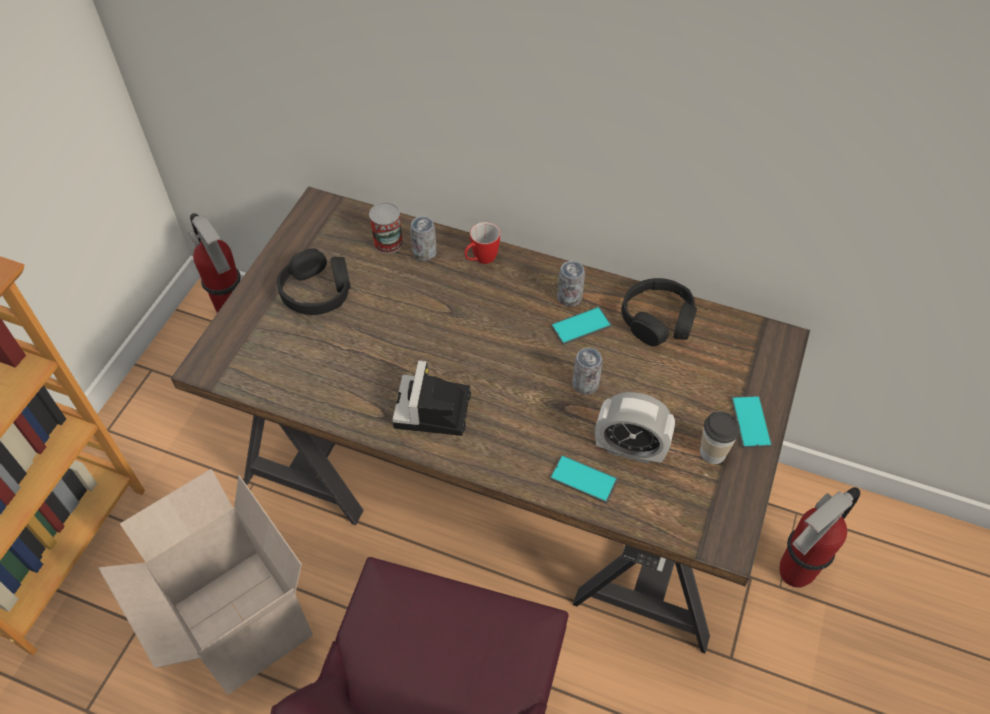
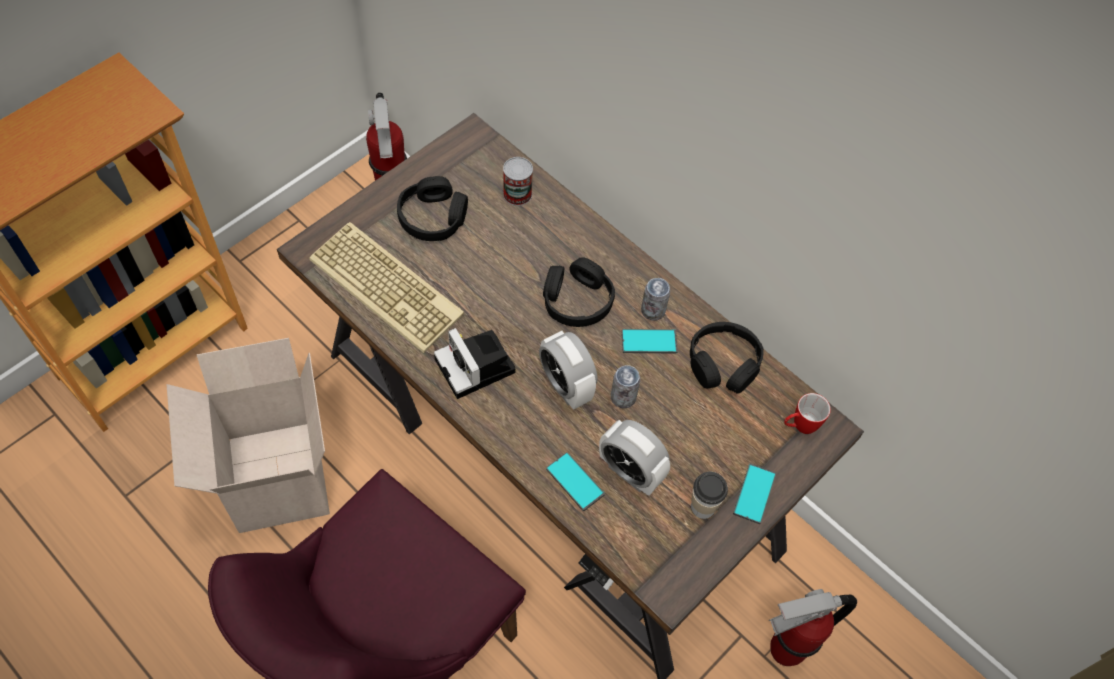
camera: 20 degrees right, 5 degrees up
camera [392,360,471,436] -> camera turned 60 degrees counterclockwise [434,328,515,399]
can [410,216,437,261] -> none
mug [464,222,500,264] -> mug moved to [784,393,831,434]
none -> keyboard [309,222,464,353]
none -> alarm clock [539,331,597,410]
none -> black headphones [543,257,615,327]

